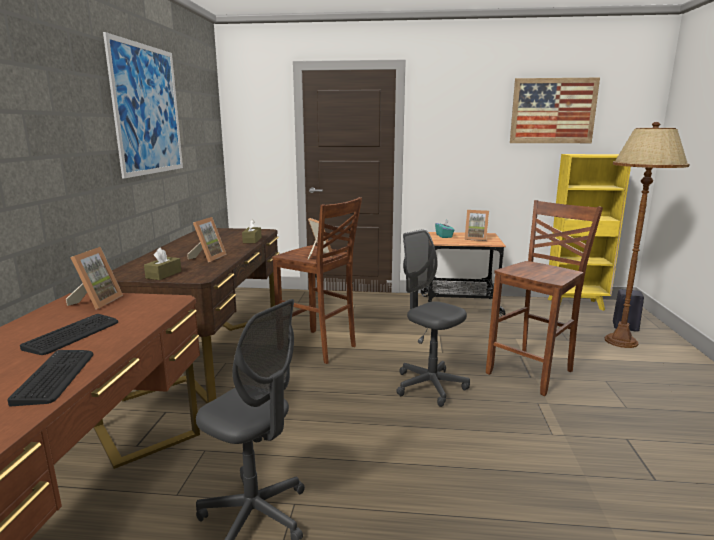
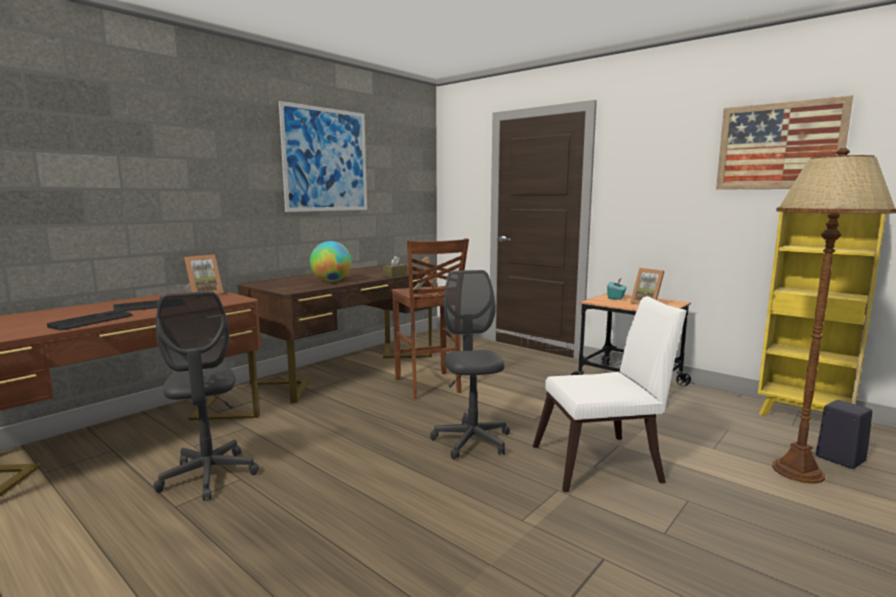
camera: 35 degrees right, 5 degrees down
brown tissue box [144,248,181,280] -> none
picture frame [187,217,227,262] -> globe [310,241,352,282]
brown stool [486,200,603,396] -> white chair [533,296,687,492]

